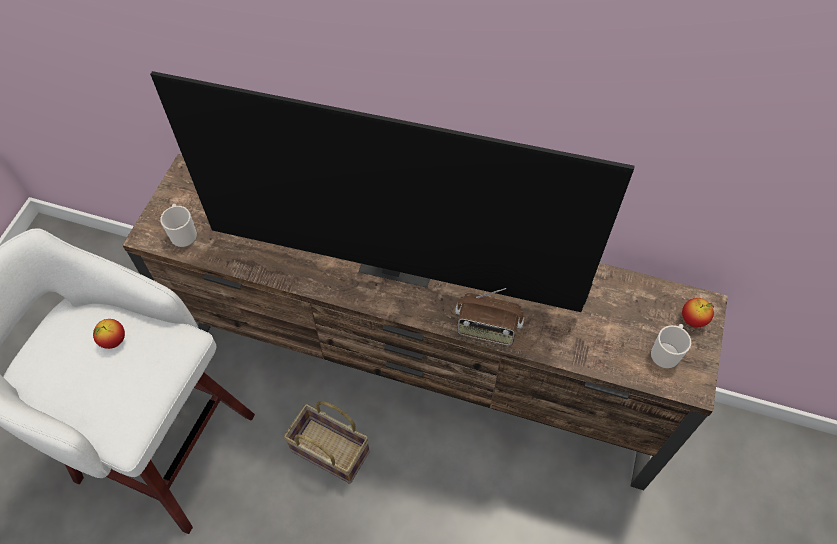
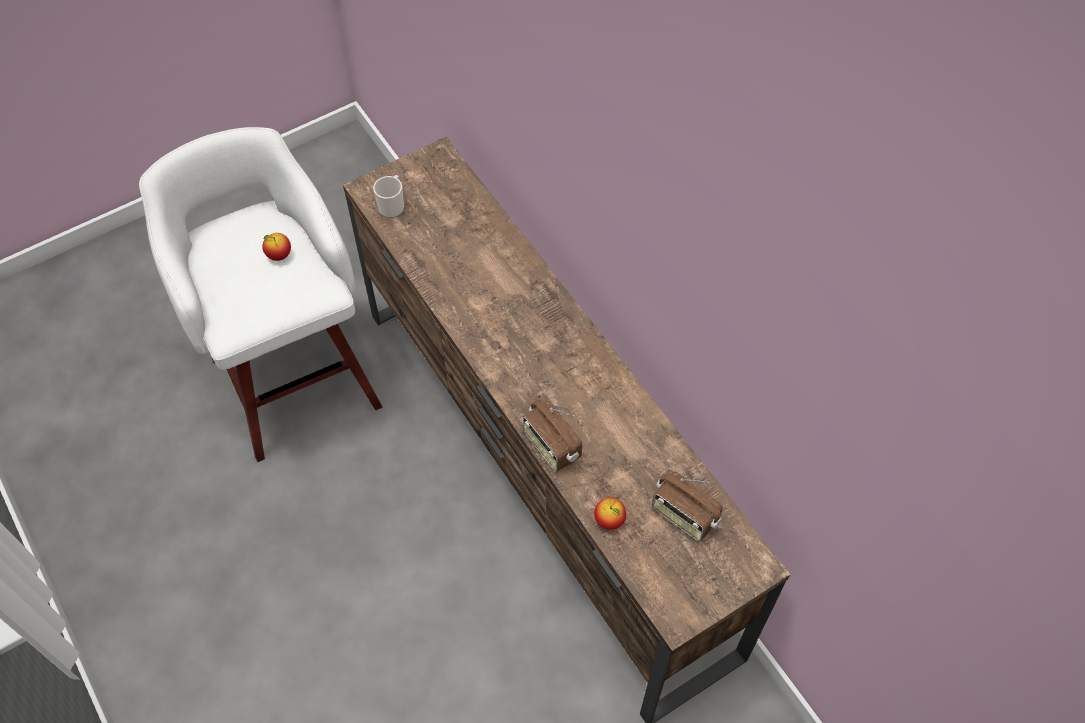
camera: 40 degrees right, 0 degrees up
television [150,71,634,312] -> none
basket [284,401,370,484] -> none
mug [651,324,691,369] -> none
apple [682,298,714,327] -> apple moved to [594,497,626,530]
none -> radio [652,471,723,541]

